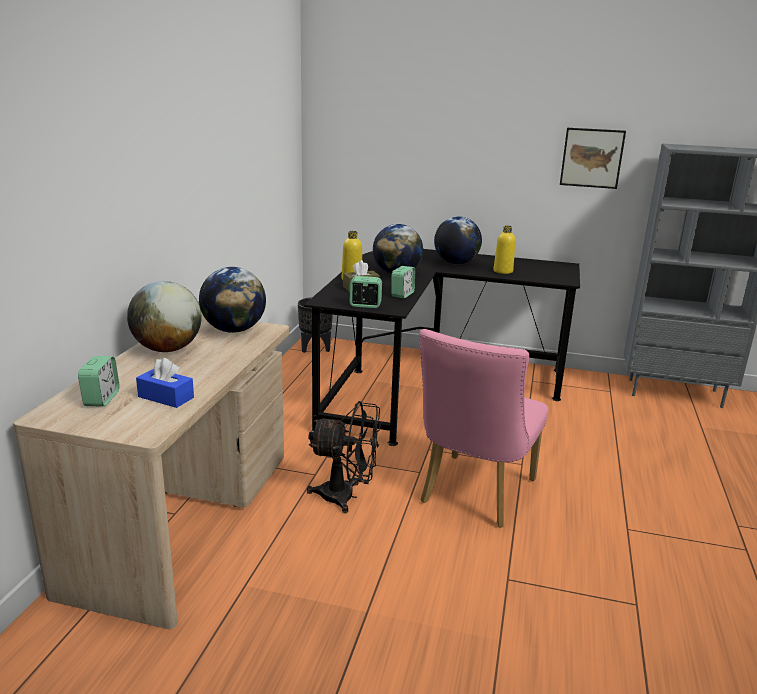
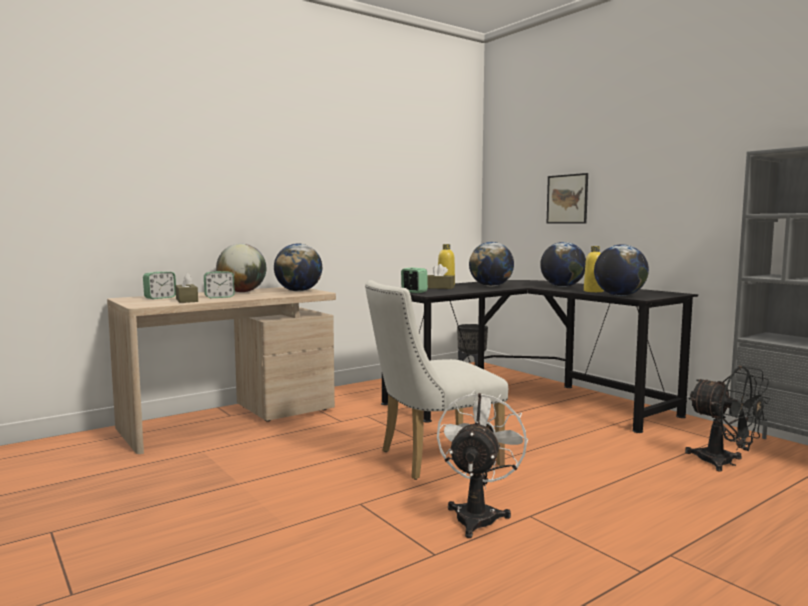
camera: 40 degrees right, 15 degrees down
blue tissue box [136,358,194,408] -> brown tissue box [175,272,198,303]
black fan [307,401,381,513] -> black fan moved to [685,366,770,472]
alarm clock [391,266,415,298] -> alarm clock moved to [204,271,235,298]
pink chair [419,329,548,528] -> white chair [365,280,508,480]
picture [560,128,626,189] -> picture moved to [547,173,588,224]
none -> white fan [437,390,528,538]
none -> globe [594,244,649,296]

